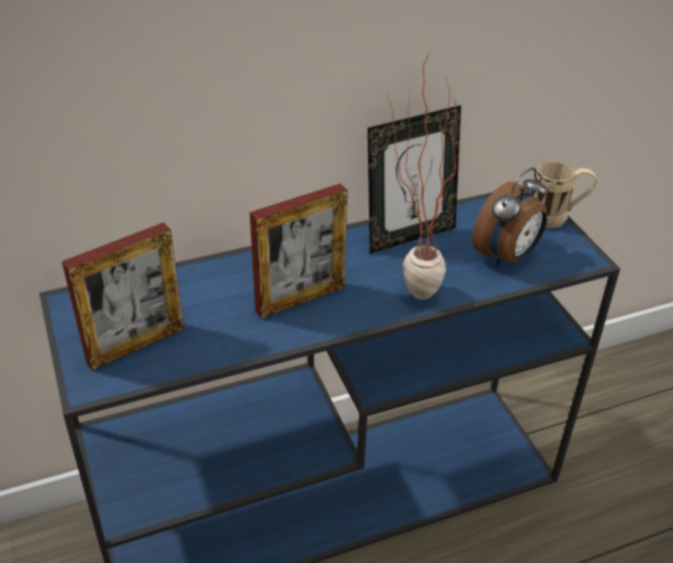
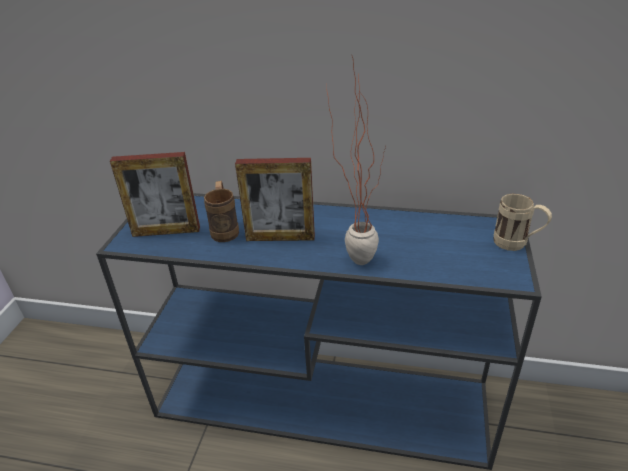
camera: 35 degrees right, 5 degrees down
picture frame [367,105,461,254] -> none
alarm clock [472,168,549,268] -> none
none -> brown mug [204,181,239,242]

